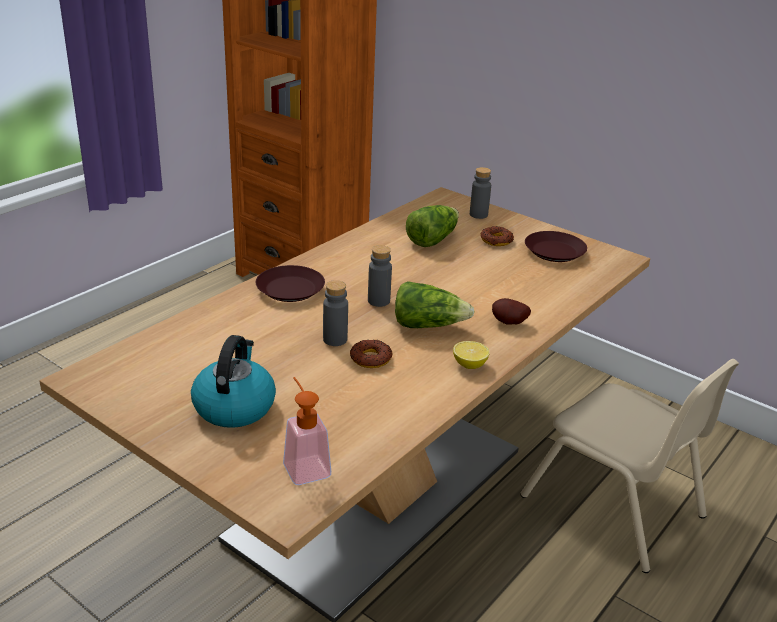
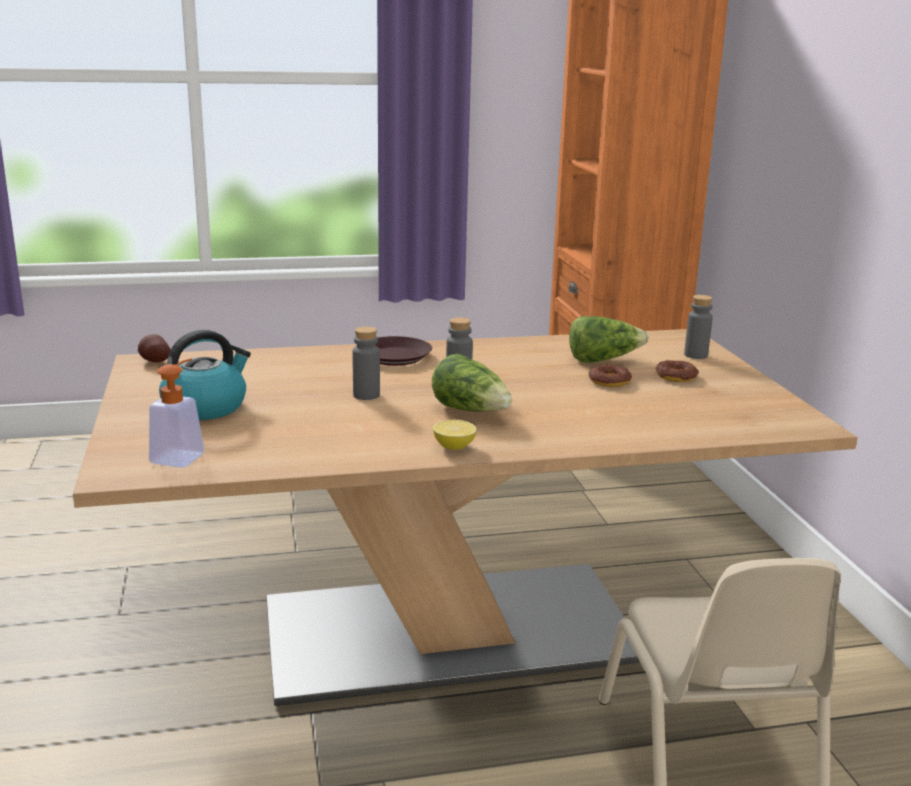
camera: 40 degrees right, 10 degrees down
donut [350,340,393,368] -> donut moved to [588,364,632,387]
potato [492,298,531,325] -> potato moved to [138,334,171,362]
brown plate [525,231,587,262] -> none

